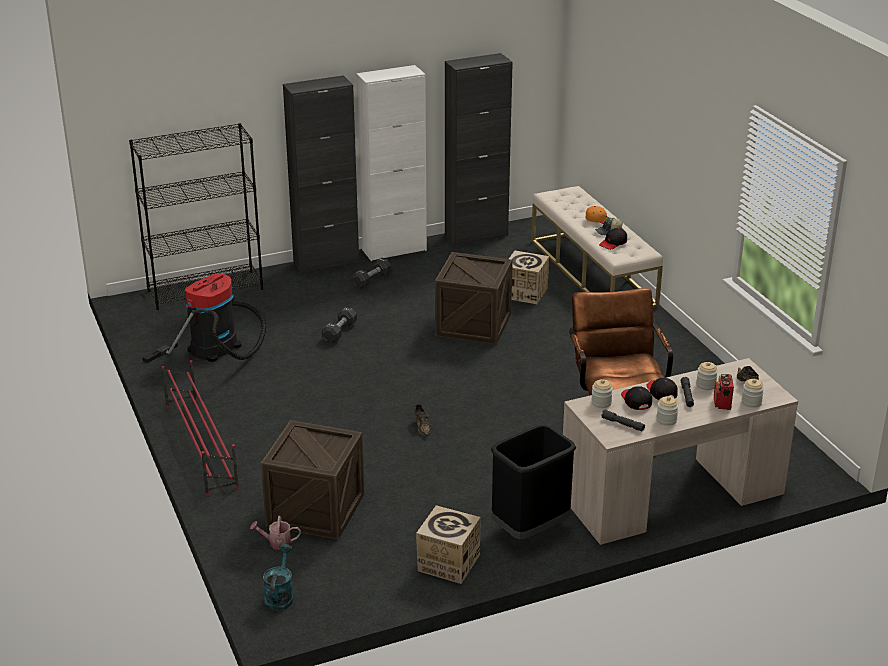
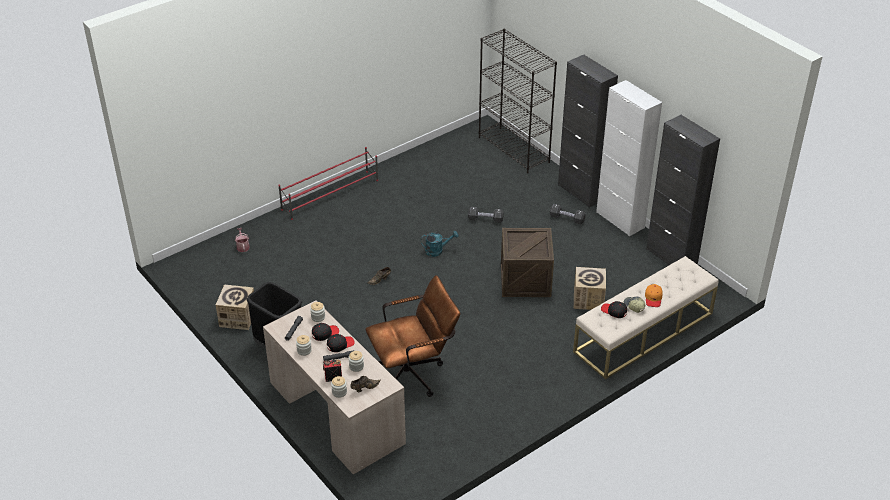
camera: 75 degrees right, 10 degrees up
vacuum cleaner [143,273,266,363] -> none
crate [261,420,365,540] -> none
turquoise watering can [263,544,293,611] -> turquoise watering can moved to [421,231,458,257]

